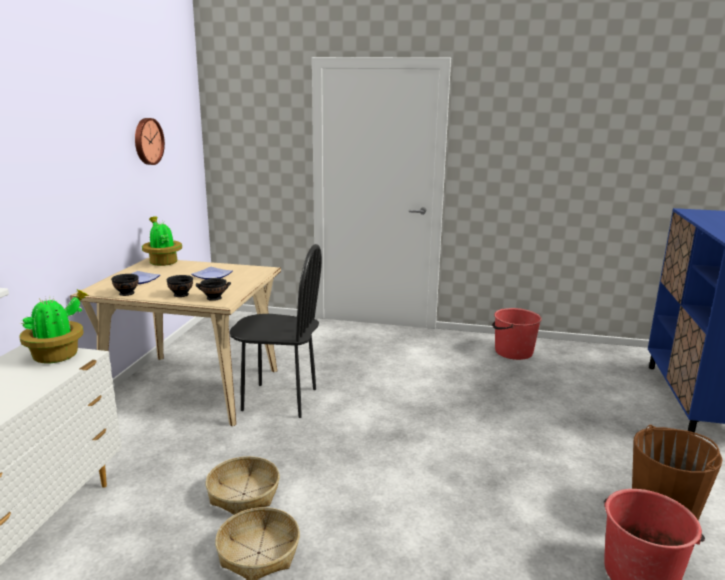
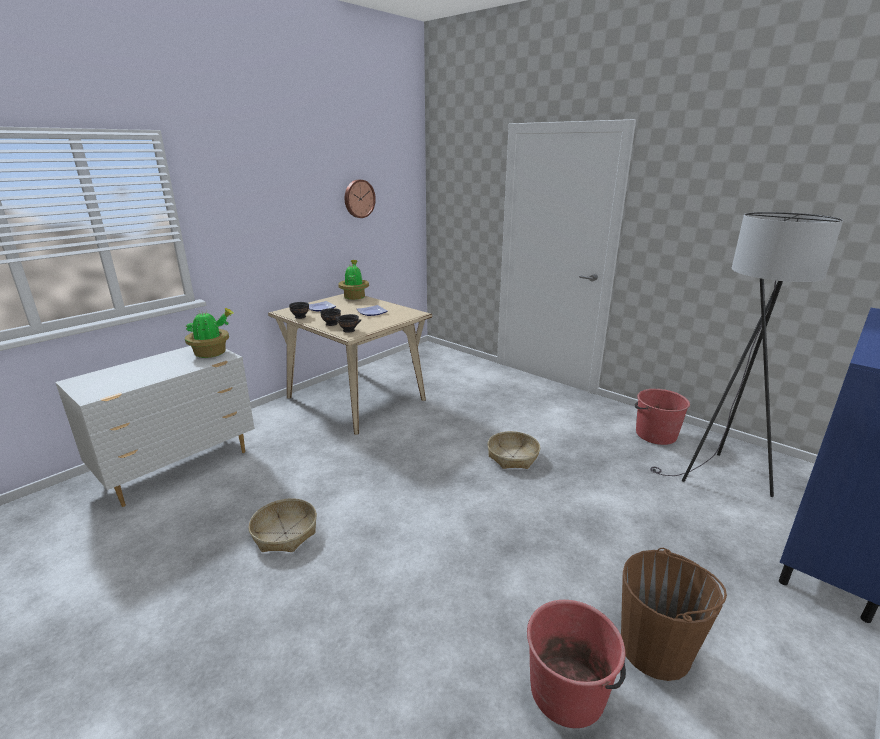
camera: 30 degrees right, 5 degrees up
basket [206,456,280,515] -> basket moved to [487,431,540,469]
black chair [229,244,322,418] -> none
none -> grey floor lamp [650,212,843,497]

